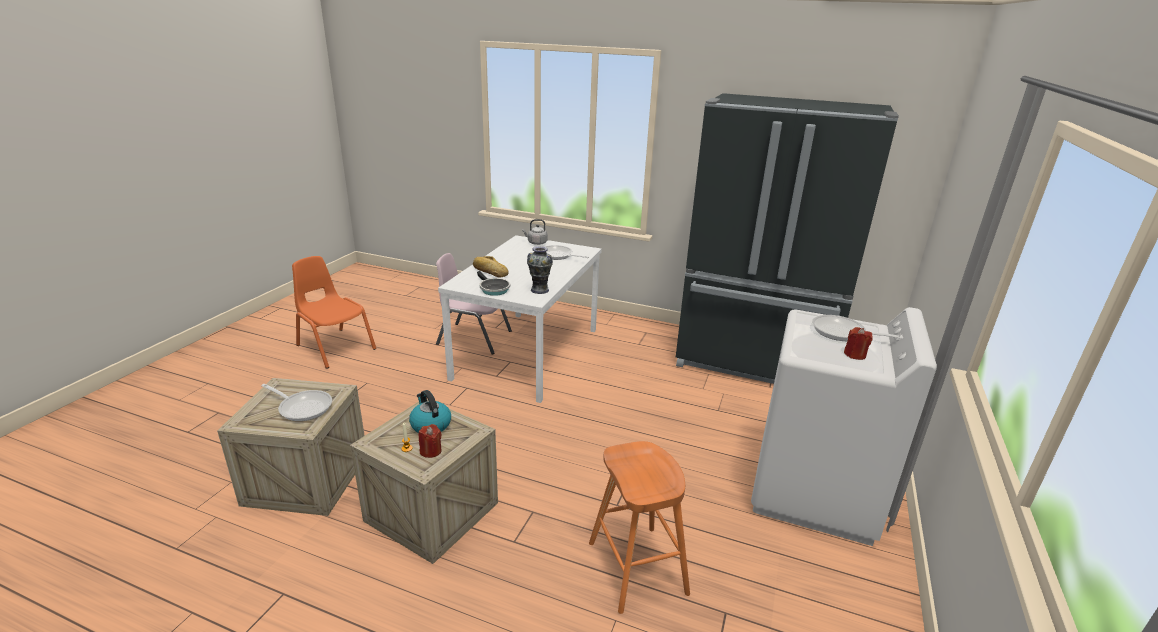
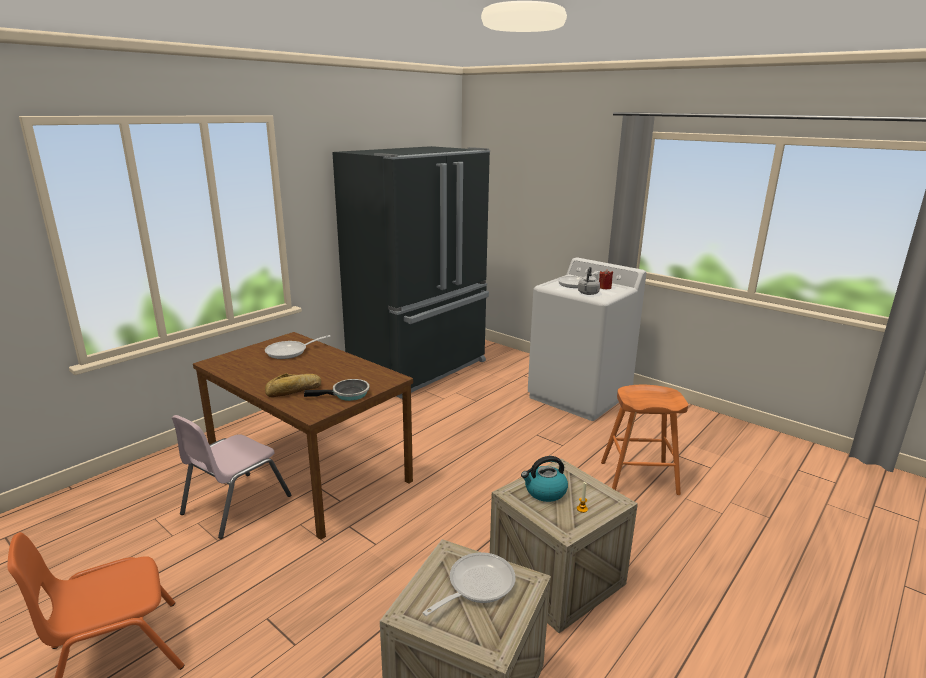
camera: 70 degrees left, 5 degrees down
red candle [419,424,442,458] -> none
white dining table [438,235,602,403] -> brown dining table [193,332,413,540]
grey kettle [522,219,548,245] -> grey kettle moved to [578,267,600,295]
vase [527,246,553,294] -> none

